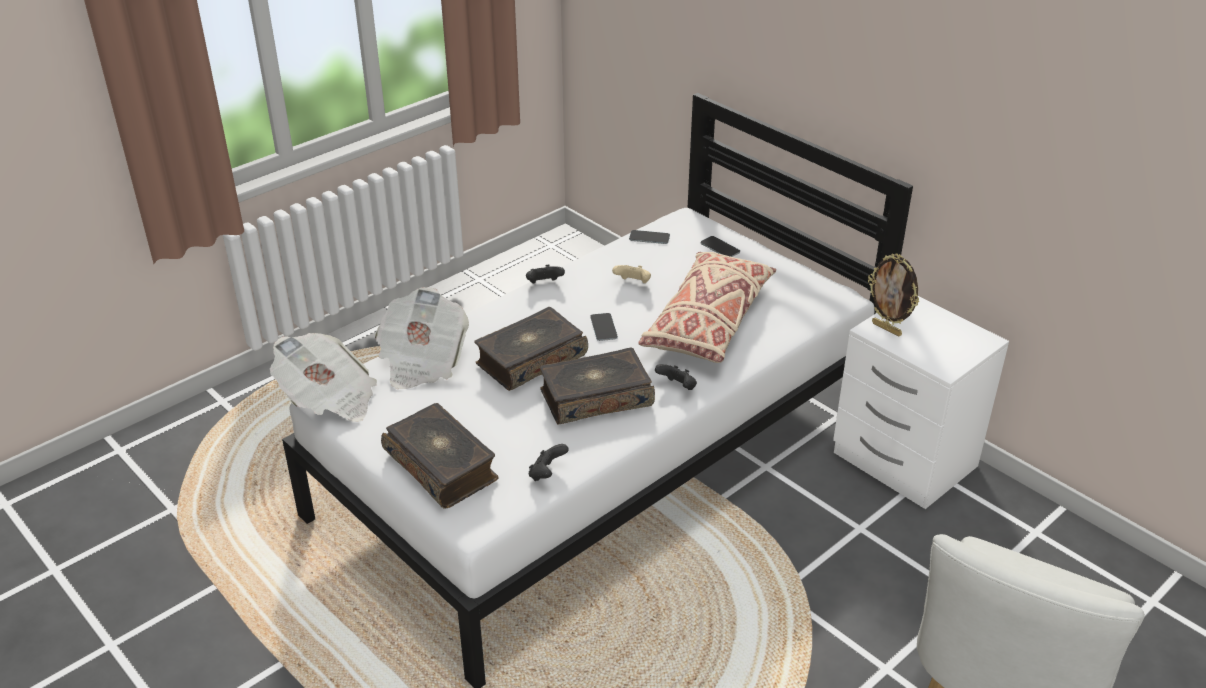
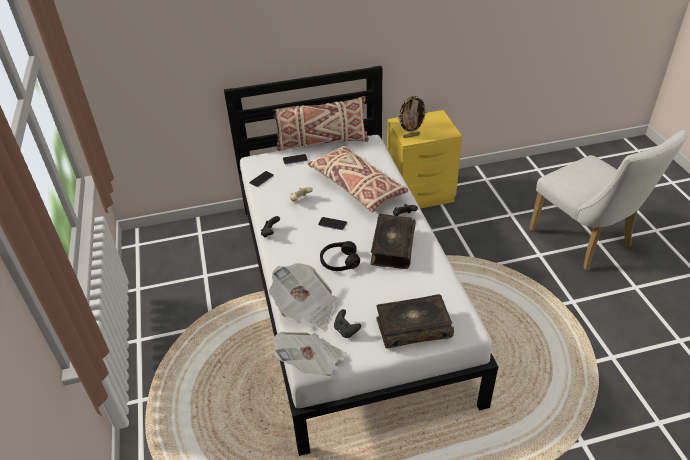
camera: 60 degrees left, 5 degrees up
book [474,307,588,391] -> black headphones [320,241,360,271]
black game controller [529,444,569,481] -> black game controller moved to [334,309,361,338]
white nightstand [833,296,1009,509] -> yellow nightstand [387,110,462,209]
none -> beige pillow [273,96,369,151]

